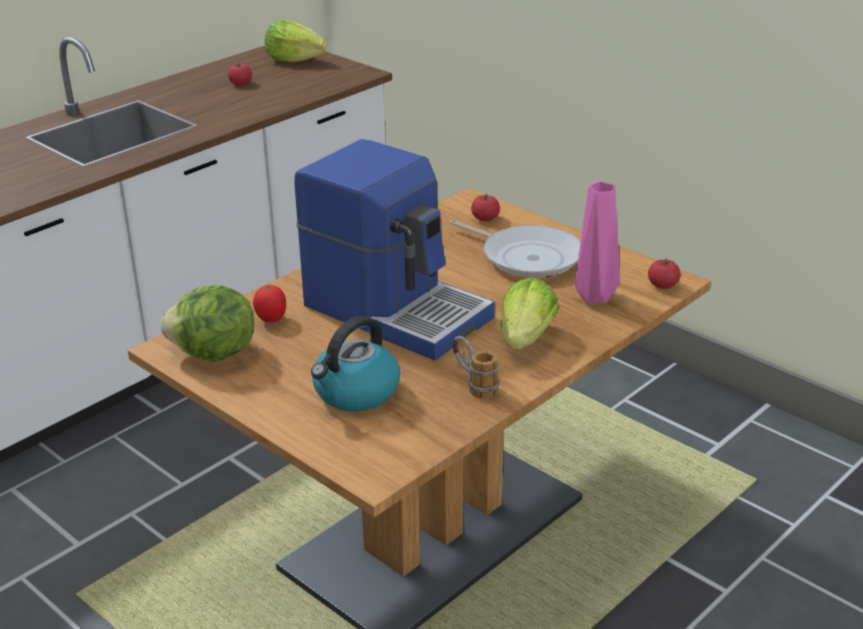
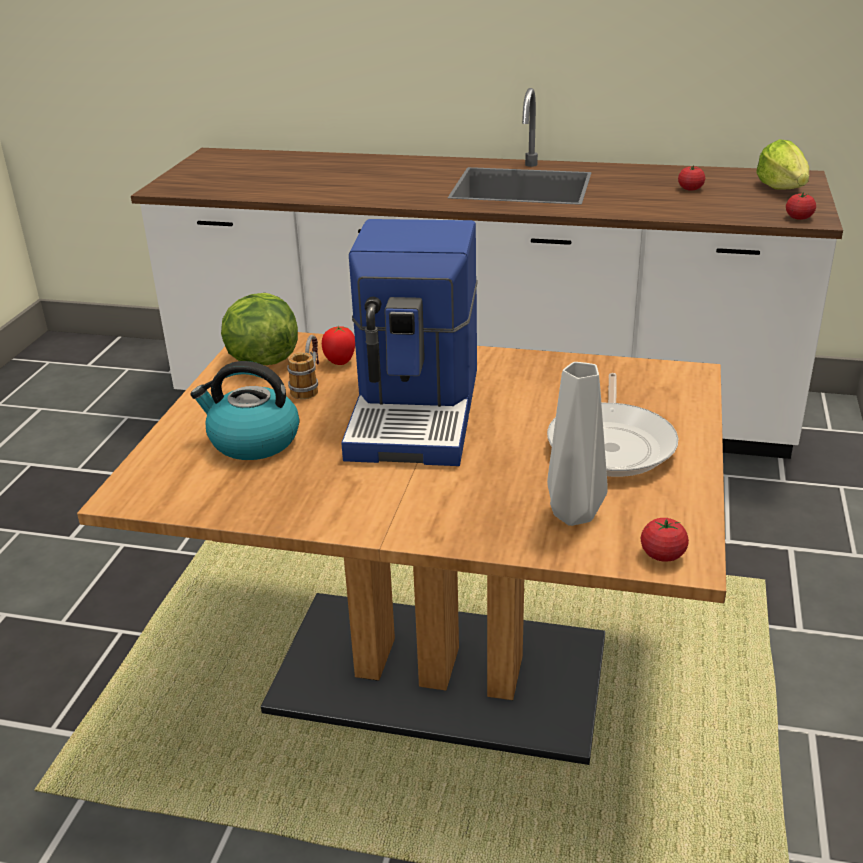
camera: 60 degrees right, 0 degrees up
mug [452,336,499,399] -> mug moved to [287,335,319,399]
tomato [471,194,500,221] -> tomato moved to [786,193,816,220]
lettuce [500,277,559,350] -> none
pink vase [575,181,620,304] -> grey vase [547,362,608,526]

